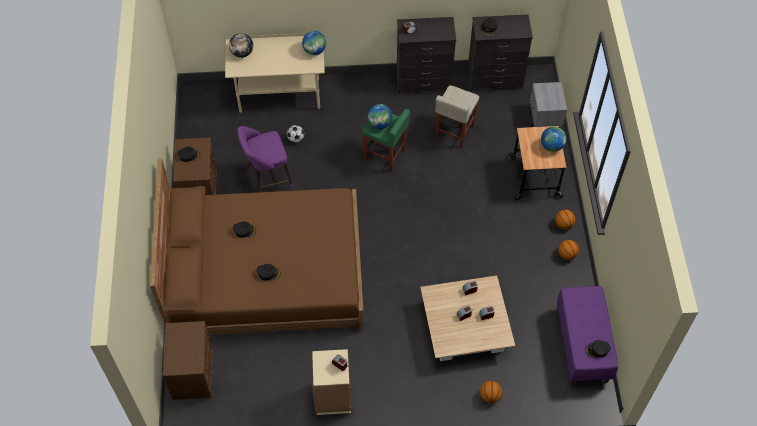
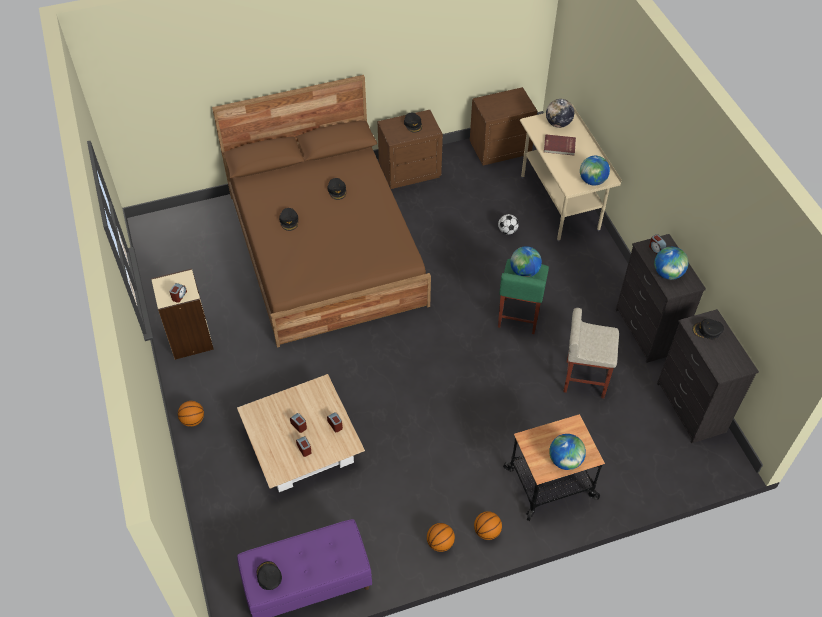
camera: 75 degrees right, 5 degrees down
brown nightstand [162,321,213,400] -> brown nightstand moved to [470,87,537,166]
purple stool [237,126,293,192] -> none
basketball [480,381,502,403] -> basketball moved to [178,401,204,427]
grey nightstand [530,82,567,128] -> none
none -> red book [544,134,576,155]
none -> globe [654,247,688,280]

